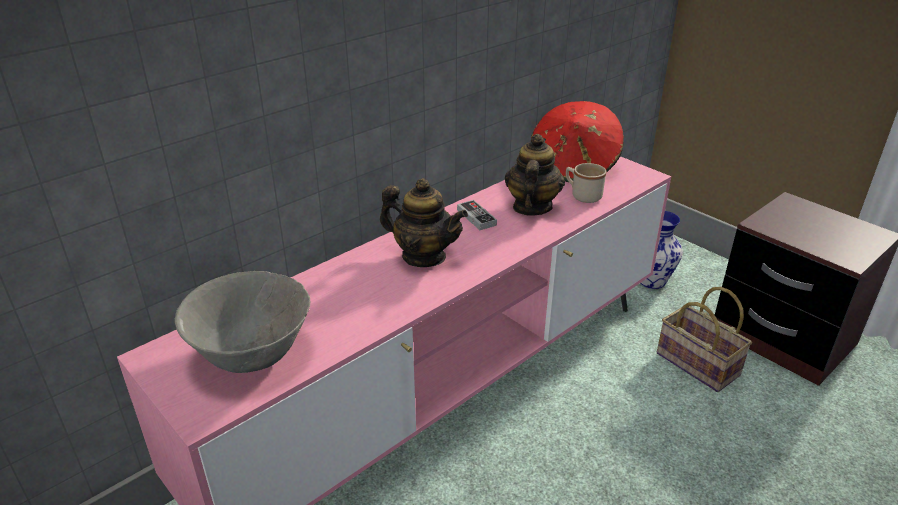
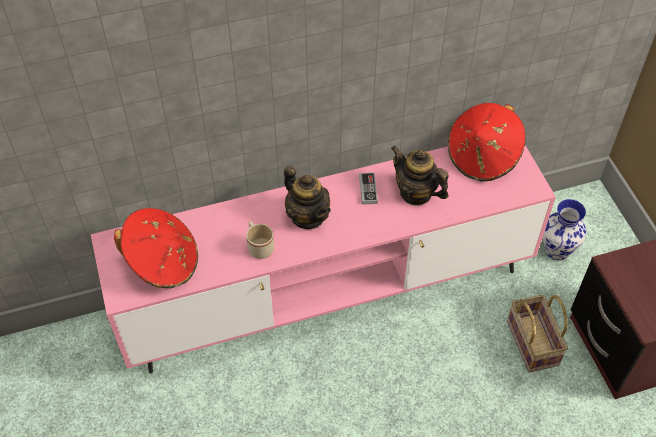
camera: 25 degrees right, 20 degrees up
grey bowl [175,271,310,373] -> red hat [114,208,198,288]
teapot [505,134,565,216] -> teapot turned 90 degrees counterclockwise [391,146,448,206]
beige mug [566,163,606,203] -> beige mug moved to [246,221,274,259]

